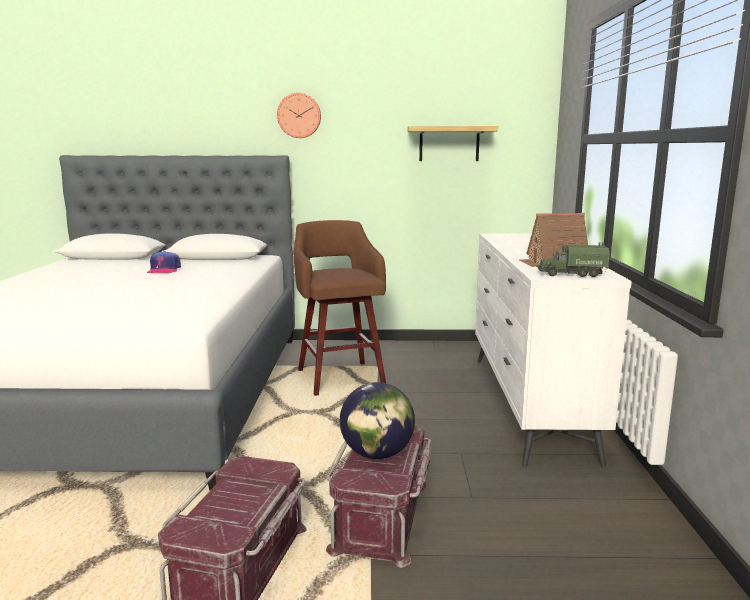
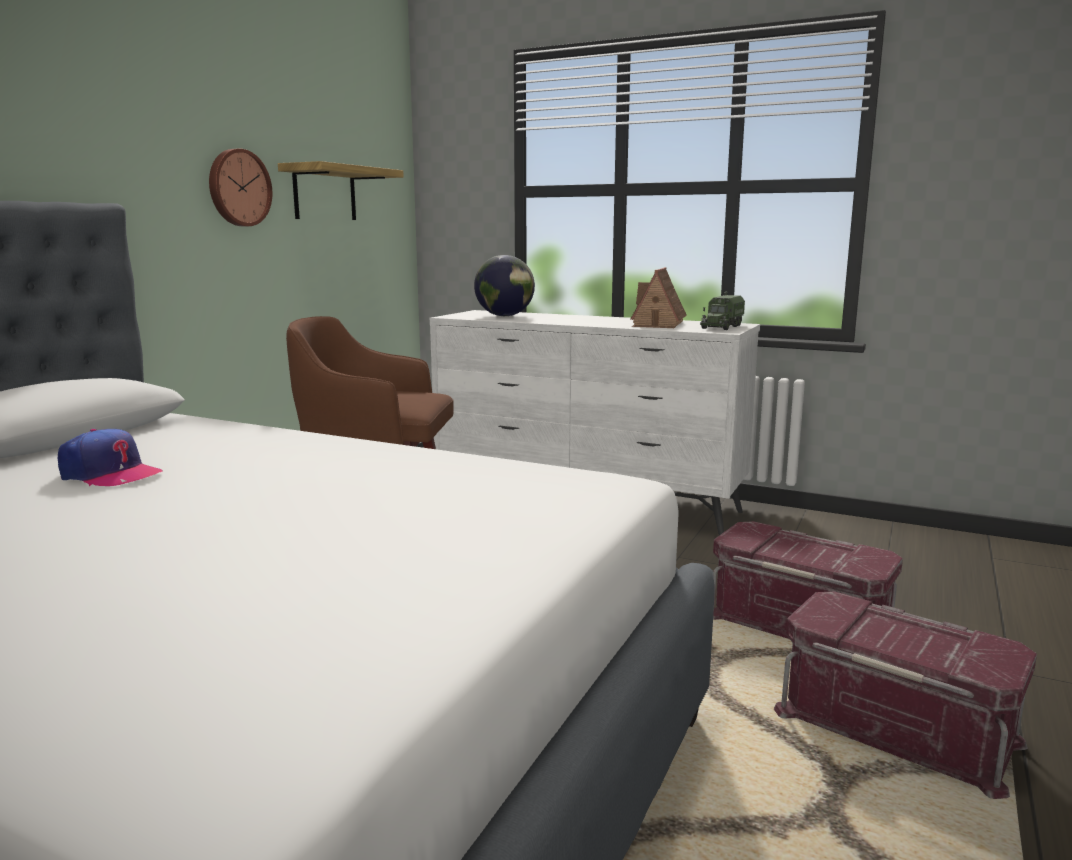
camera: 65 degrees left, 0 degrees up
wall clock [277,93,321,138] -> wall clock moved to [209,149,272,226]
globe [340,382,415,459] -> globe moved to [474,255,535,316]

